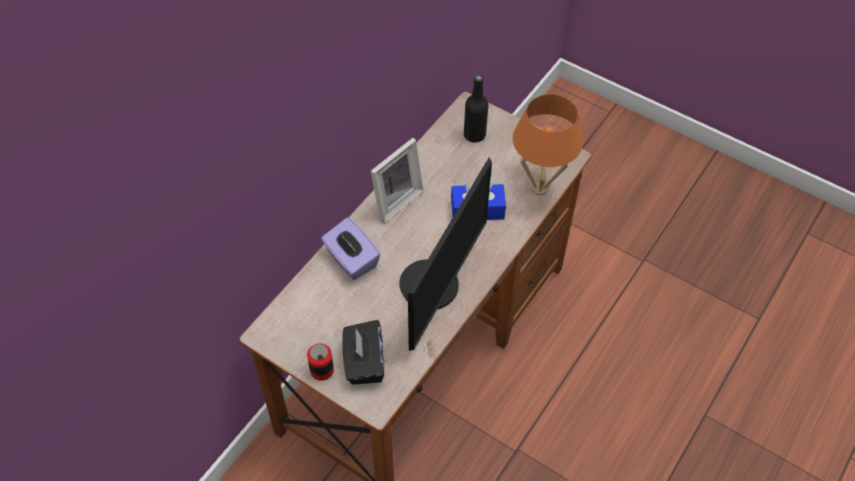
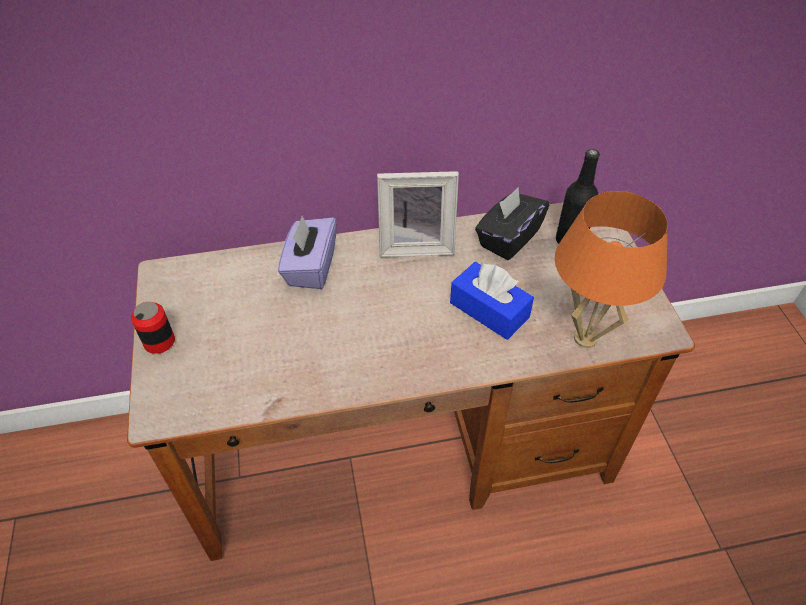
camera: 45 degrees right, 5 degrees down
black tissue box [343,320,384,385] -> black tissue box moved to [475,187,549,260]
monitor [399,158,492,351] -> none

